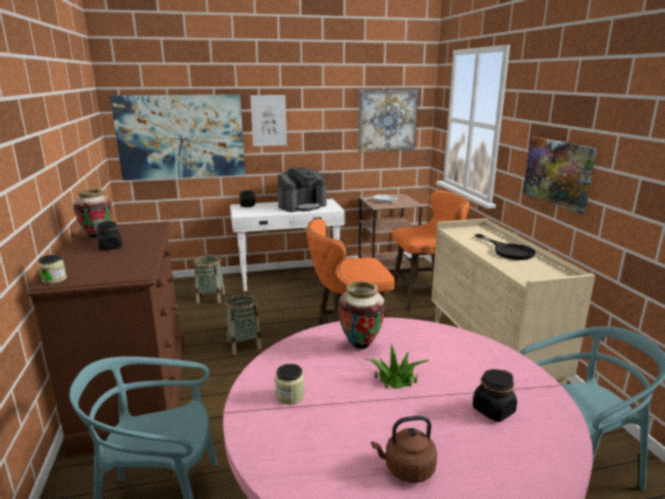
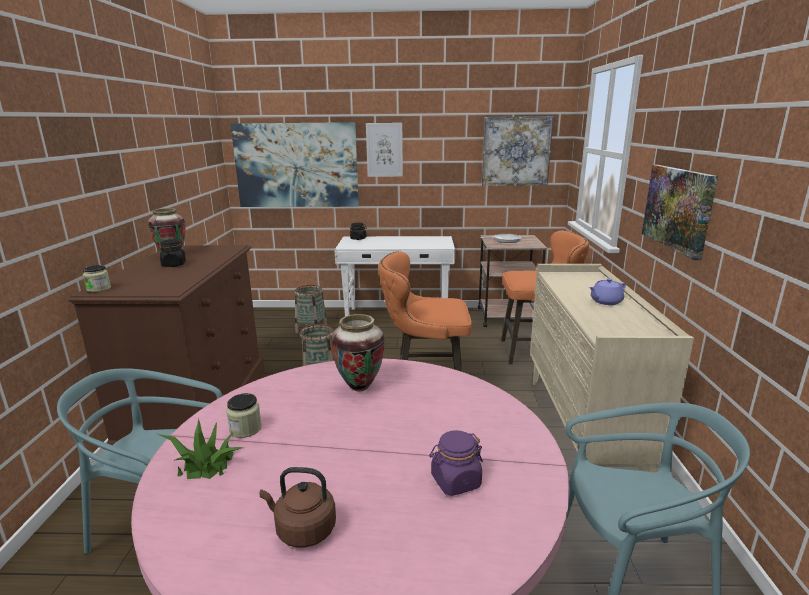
camera: 15 degrees right, 0 degrees up
coffee machine [278,167,326,212] -> none
potted plant [363,344,429,389] -> potted plant moved to [155,418,243,479]
black jar [473,369,517,422] -> purple jar [429,430,483,496]
black frying pan [475,234,536,260] -> purple teapot [589,278,626,305]

